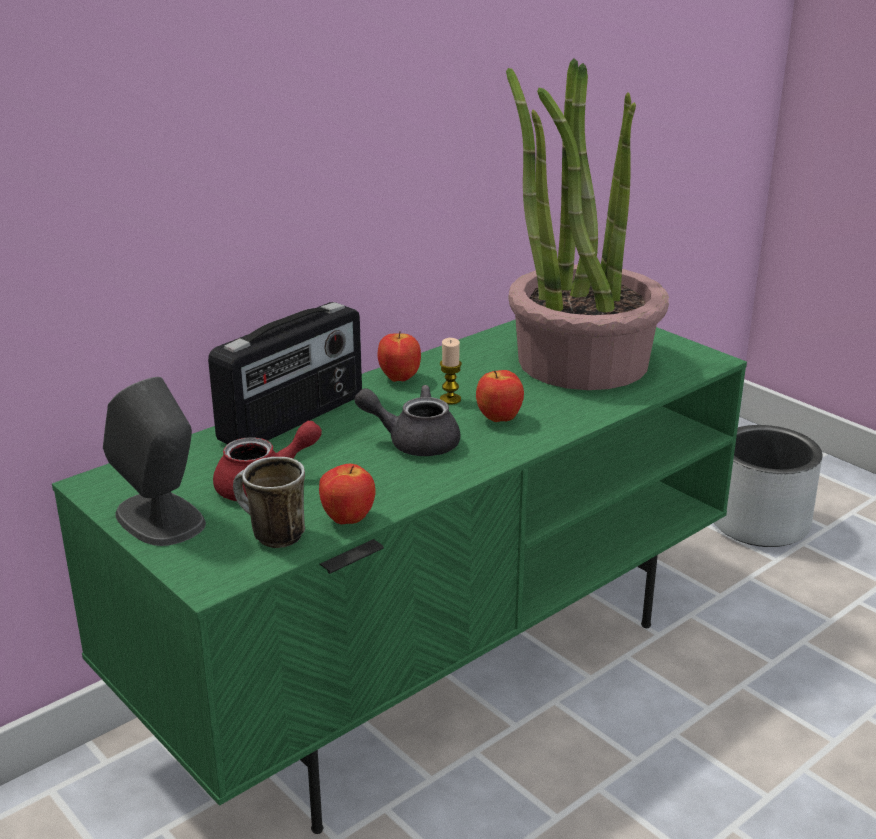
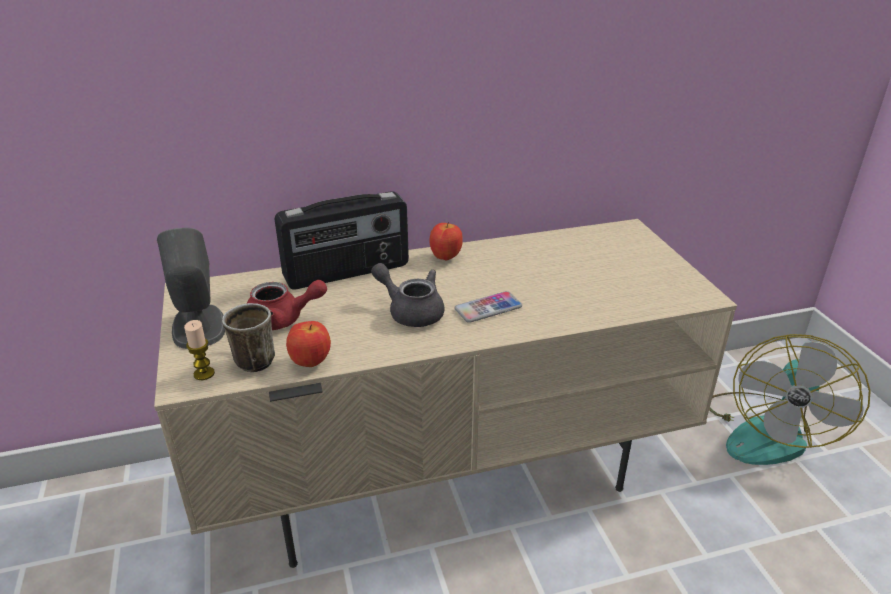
camera: 25 degrees right, 5 degrees up
green tv stand [52,319,747,834] -> beige tv stand [154,219,737,568]
candle [440,338,462,404] -> candle moved to [184,320,215,380]
apple [476,370,524,422] -> phone [454,291,522,323]
potted plant [506,58,669,390] -> none
grey planter [714,425,823,547] -> fan [709,334,871,465]

